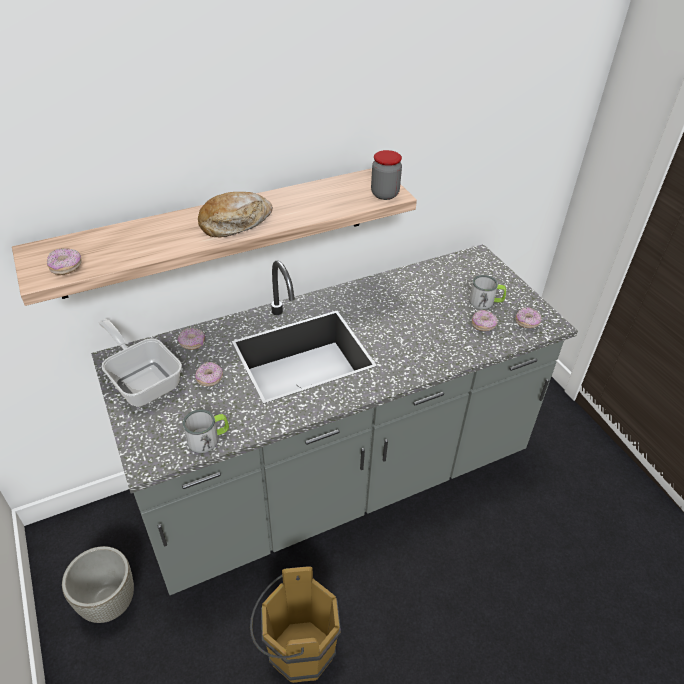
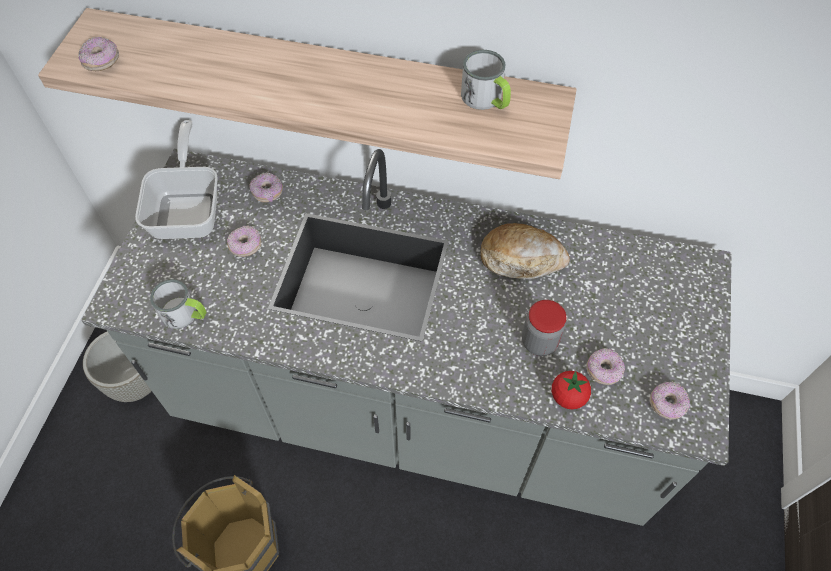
camera: 40 degrees right, 15 degrees up
bread [198,192,273,237] -> bread moved to [480,223,570,279]
jar [371,150,402,200] -> jar moved to [522,300,566,356]
mug [469,275,506,309] -> mug moved to [461,50,511,110]
none -> tomato [552,371,591,409]

